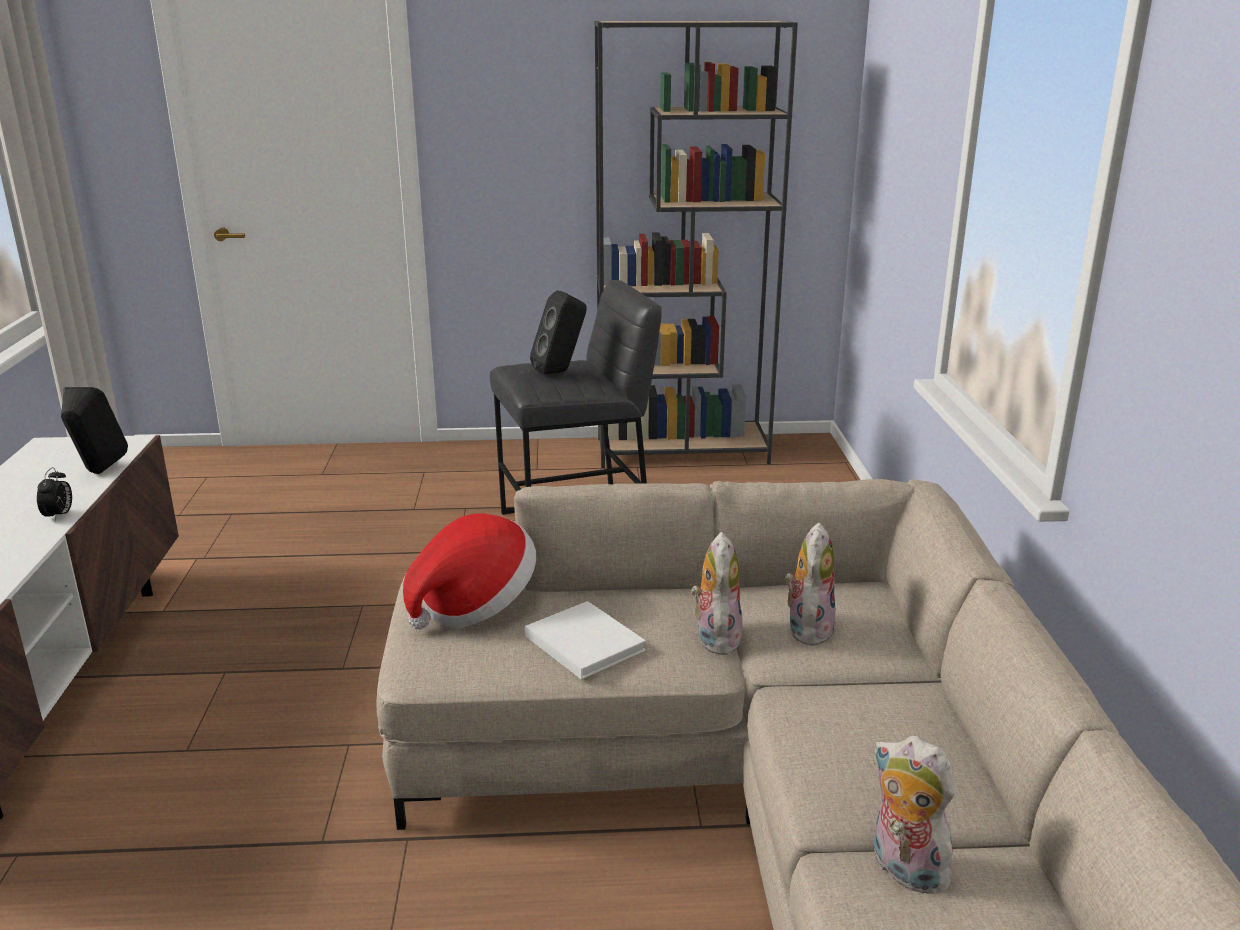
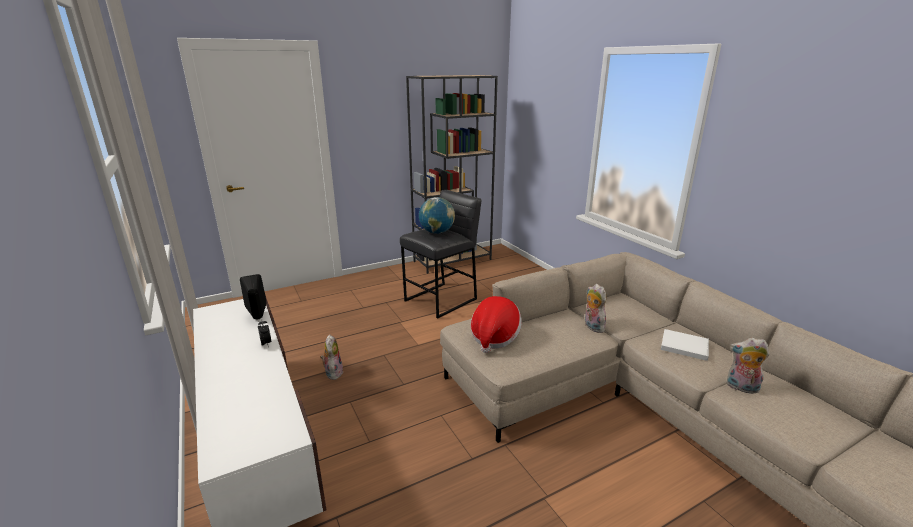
camera: 25 degrees left, 0 degrees up
white book [525,601,646,679] -> white book moved to [661,329,709,361]
black speaker [530,290,586,374] -> globe [419,197,455,234]
plush toy [785,522,836,646] -> plush toy moved to [321,335,343,380]

